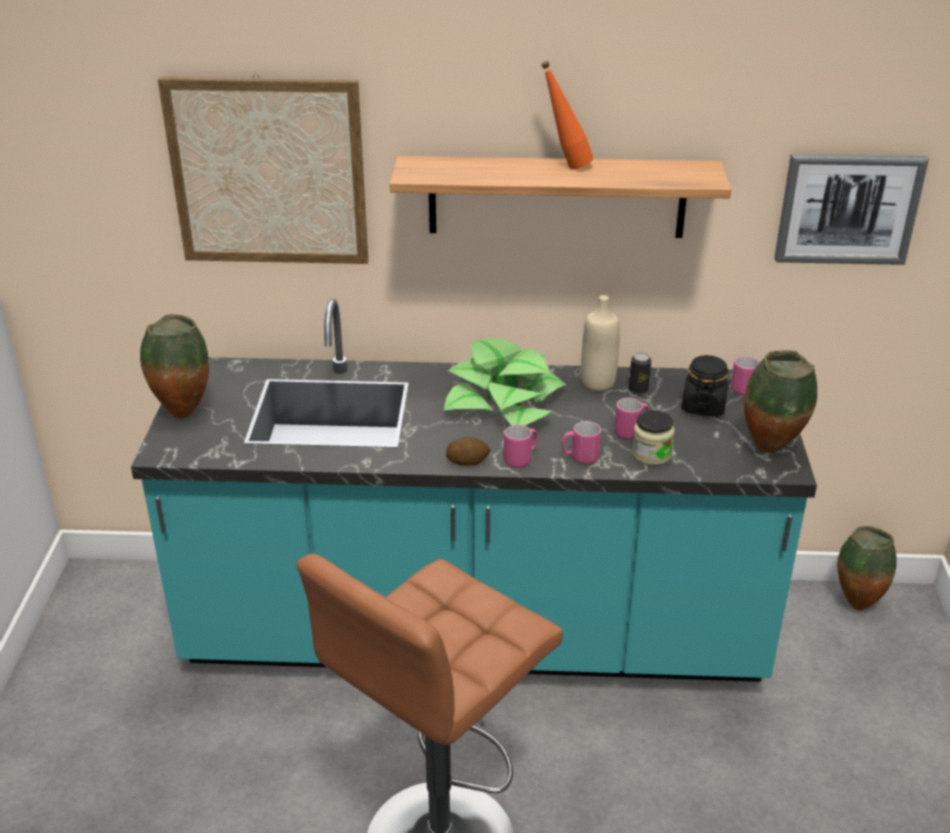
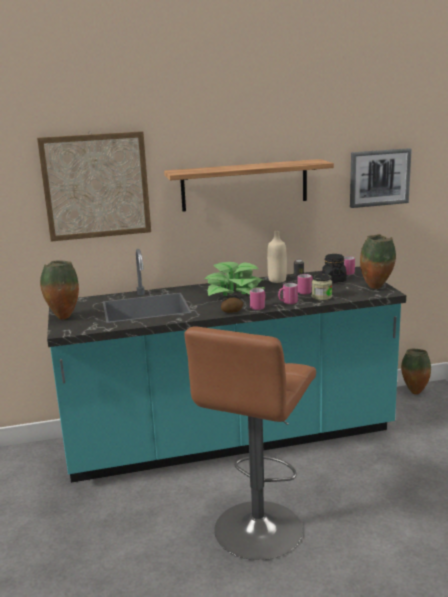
camera: 15 degrees left, 15 degrees down
orange bottle [541,61,594,169] -> none

